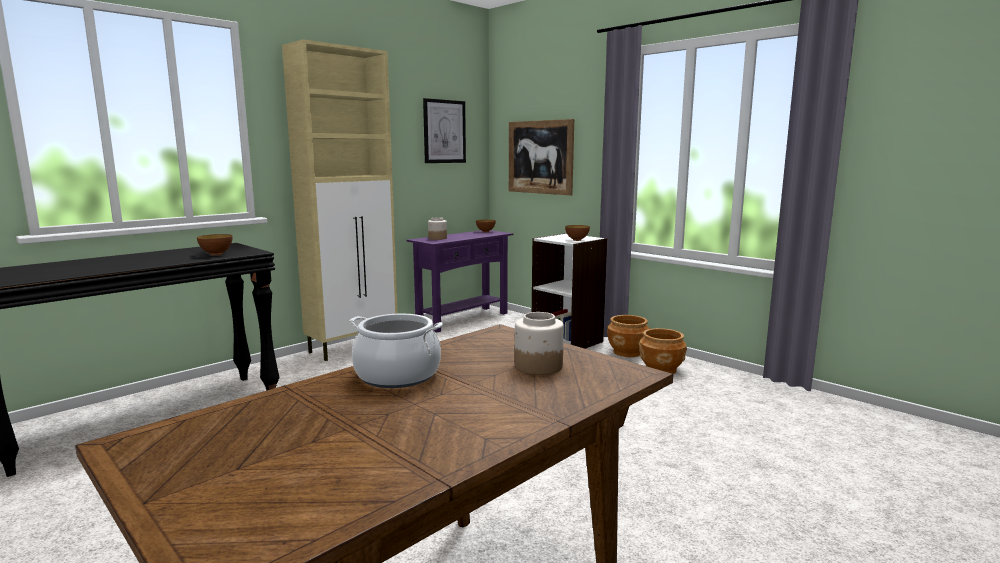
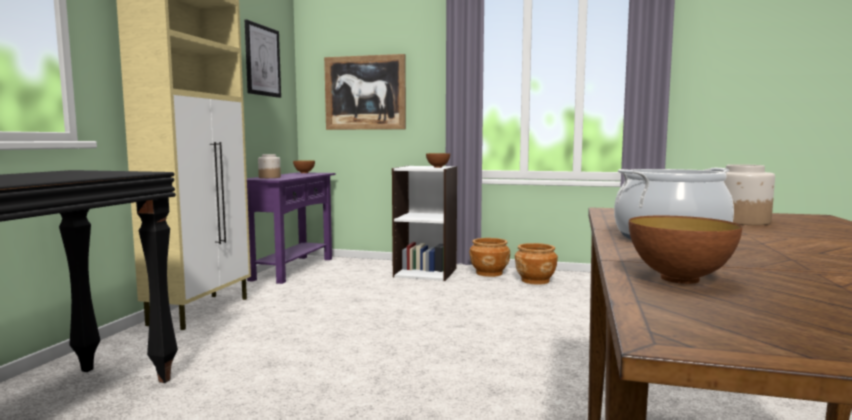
camera: 30 degrees left, 5 degrees down
bowl [197,234,232,255] -> bowl moved to [629,215,742,284]

